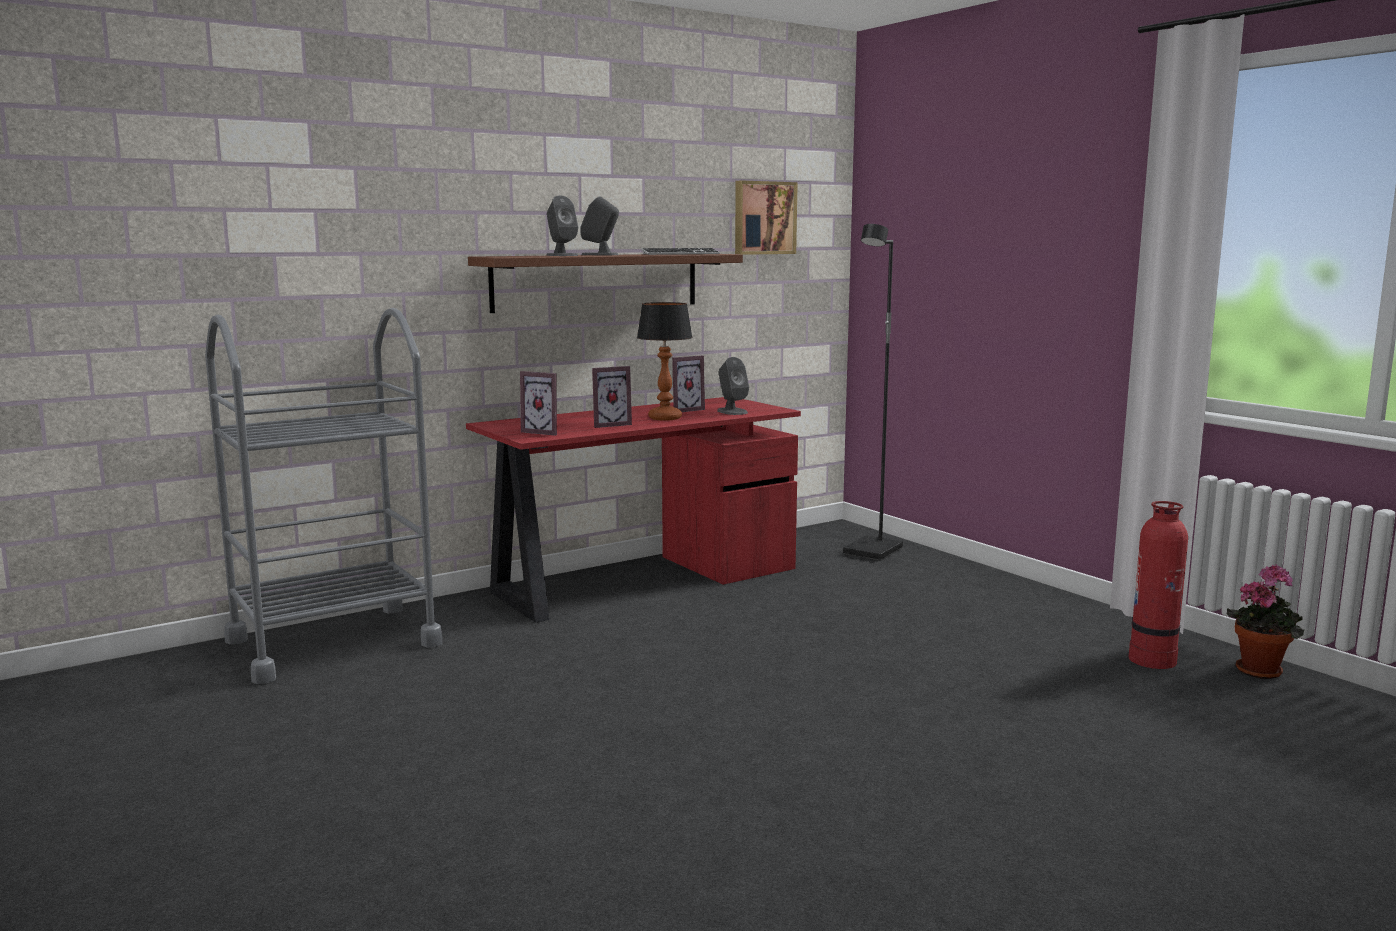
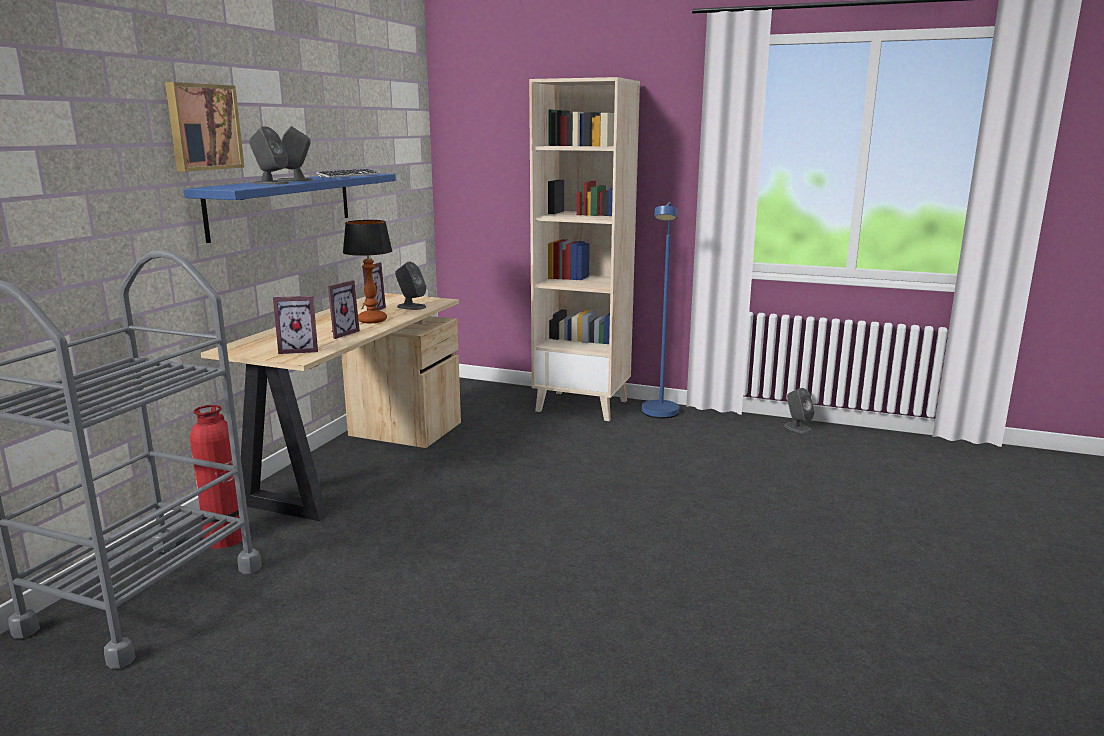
camera: 35 degrees left, 5 degrees up
red desk [466,397,801,623] -> beige desk [201,293,461,521]
brown shelf [468,254,743,313] -> blue shelf [183,173,396,243]
picture [735,180,798,255] -> picture moved to [165,82,244,172]
black floor lamp [843,224,903,561] -> none
fire extinguisher [1129,501,1188,669] -> fire extinguisher moved to [190,405,242,549]
potted plant [1227,564,1304,679] -> grey speaker [784,388,814,433]
none -> beige bookcase [529,77,640,421]
none -> blue floor lamp [642,202,679,418]

